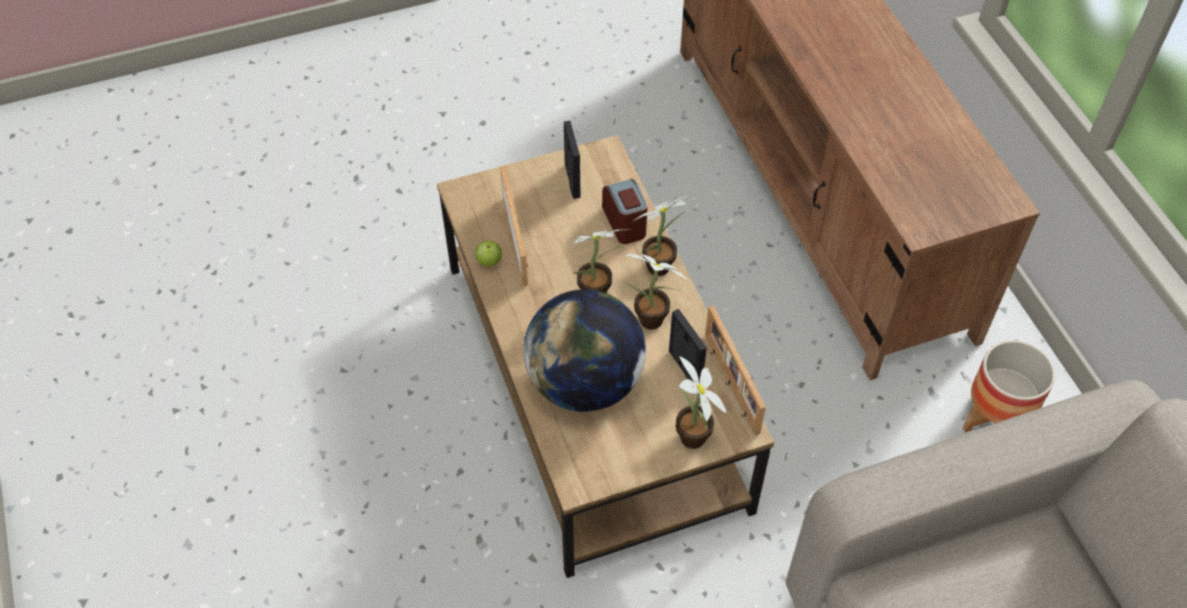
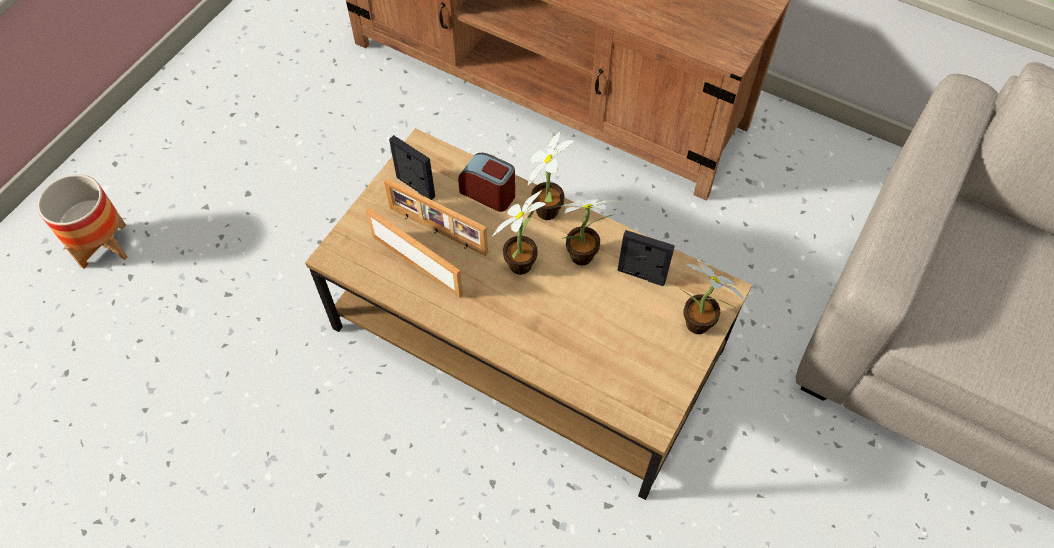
camera: 40 degrees left, 5 degrees up
apple [475,241,502,266] -> none
globe [523,289,646,412] -> none
picture frame [705,305,766,436] -> picture frame moved to [384,179,488,256]
planter [963,341,1055,432] -> planter moved to [38,174,128,269]

